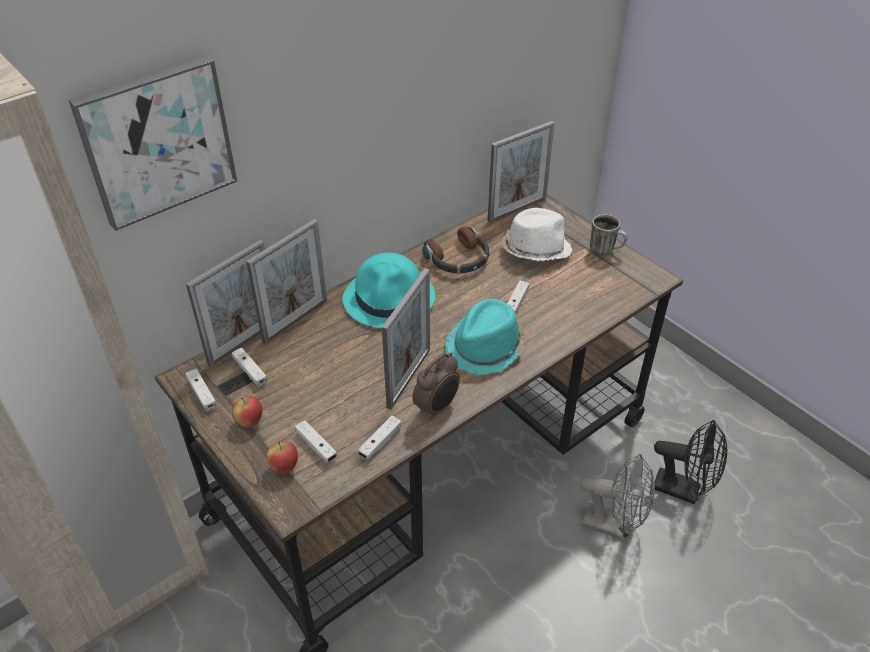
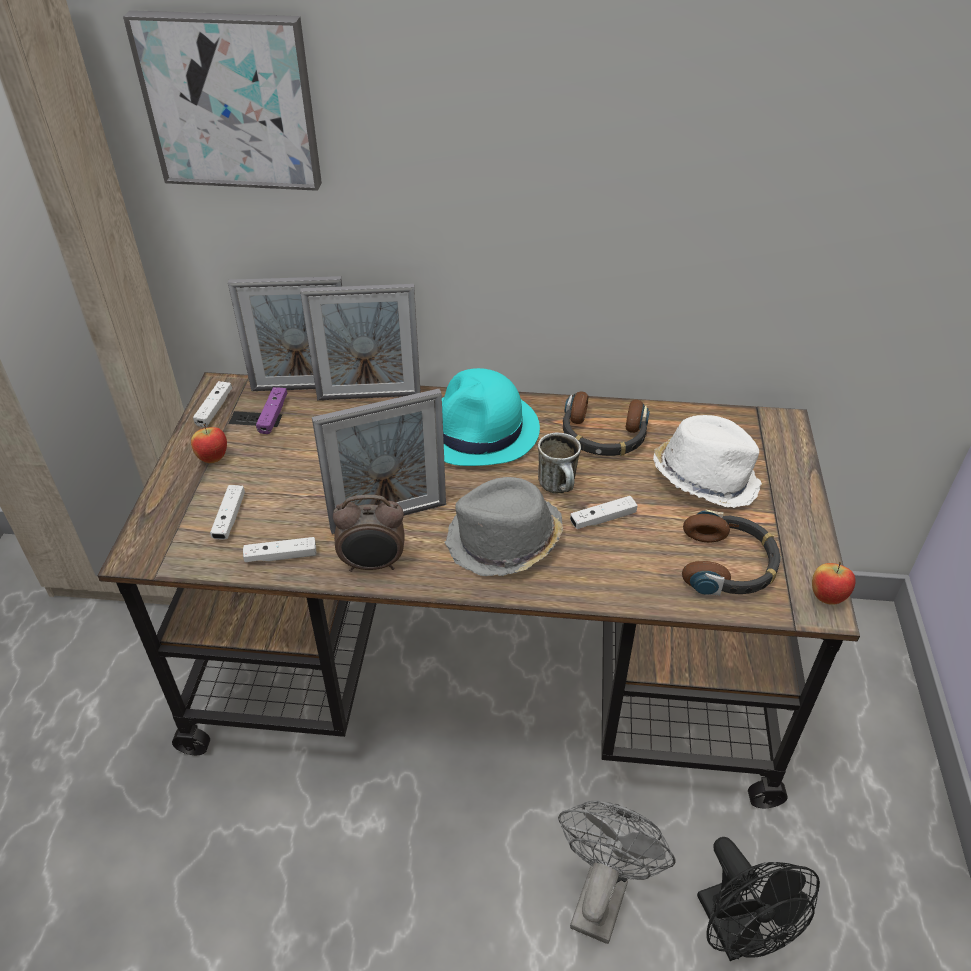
camera: 45 degrees right, 0 degrees up
white game controller [232,348,267,386] -> purple game controller [256,387,287,434]
apple [267,442,298,474] -> apple moved to [812,562,855,605]
turquoise hat [445,299,524,376] -> grey hat [445,477,563,576]
picture frame [488,121,555,223] -> none
grey fan [580,454,655,541] -> grey fan turned 135 degrees counterclockwise [558,801,676,944]
mug [590,214,627,255] -> mug moved to [538,432,581,493]
none -> headphones [682,510,781,596]

